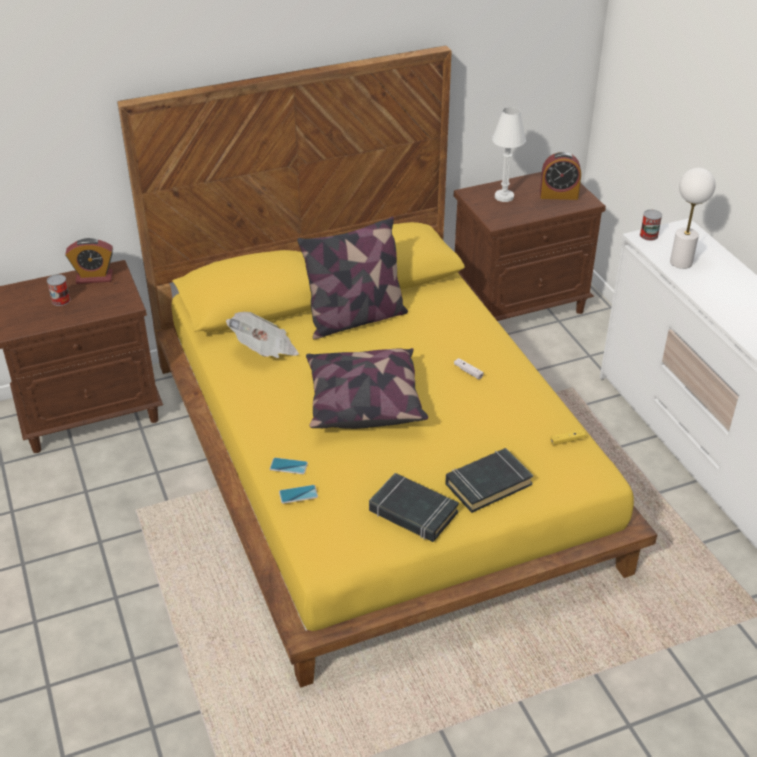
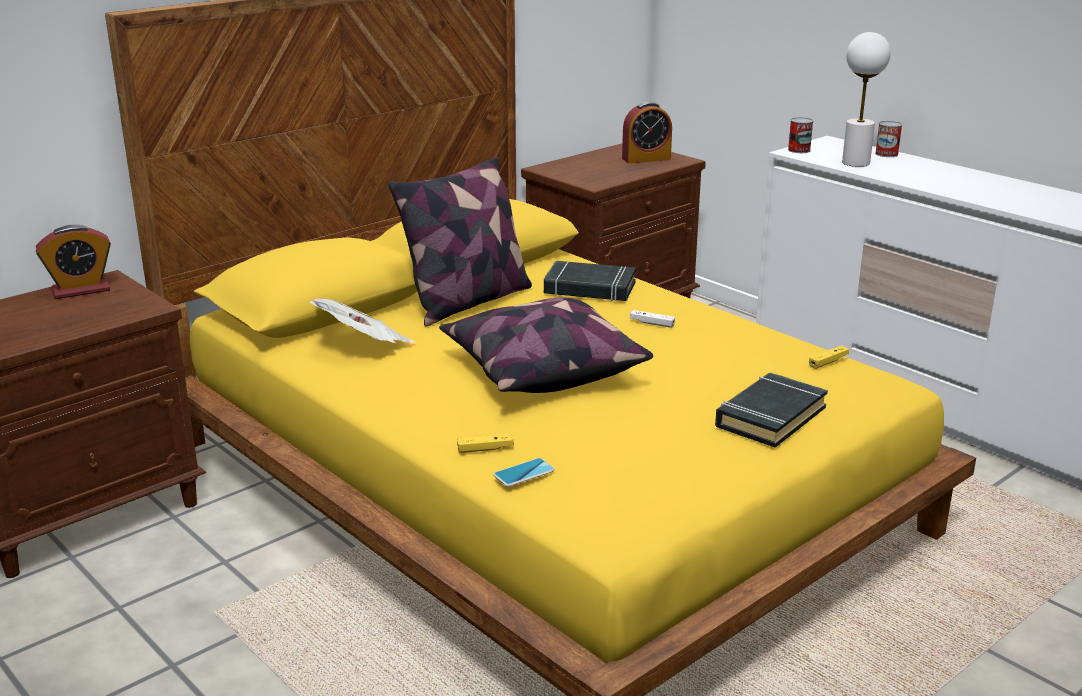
camera: 20 degrees left, 15 degrees down
can [47,274,70,306] -> can moved to [875,121,902,157]
phone [270,458,308,474] -> yellow game controller [457,434,514,453]
black book [369,473,459,542] -> black book moved to [544,261,636,302]
white table lamp [492,107,526,202] -> none

